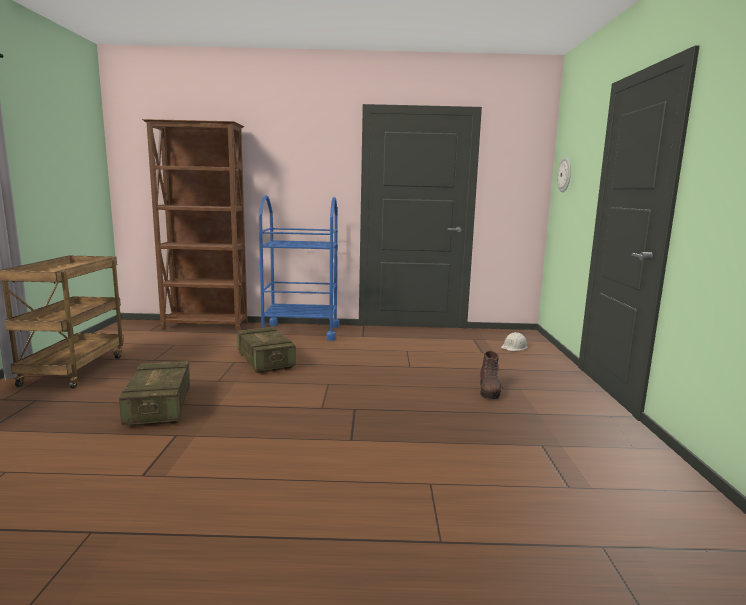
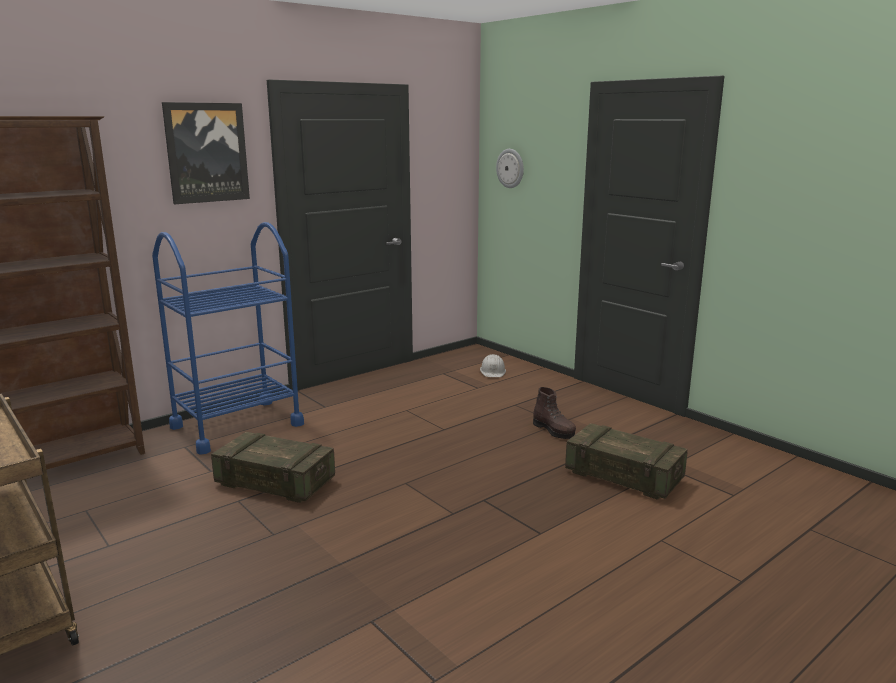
camera: 40 degrees left, 5 degrees up
crate [119,361,190,426] -> crate moved to [565,423,688,500]
none -> picture [162,102,250,204]

